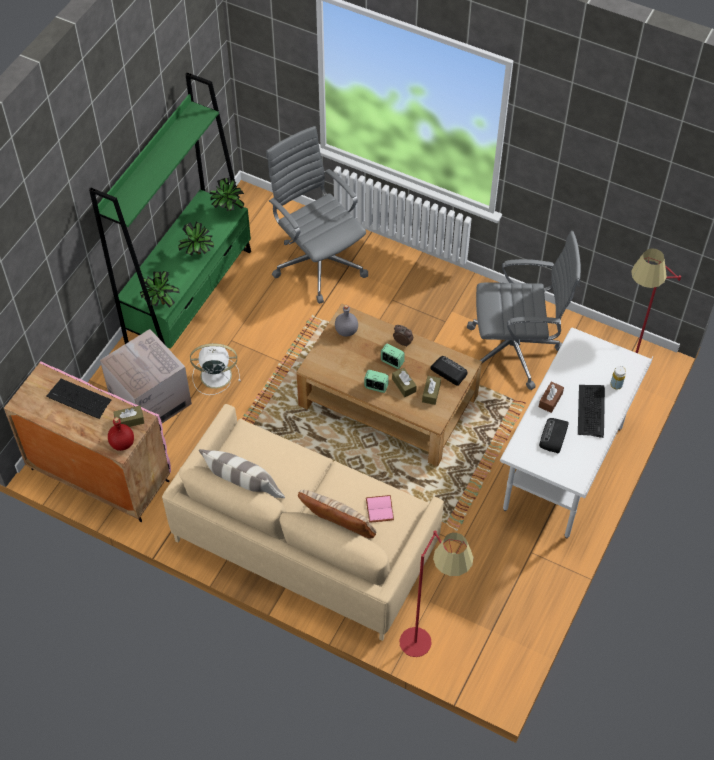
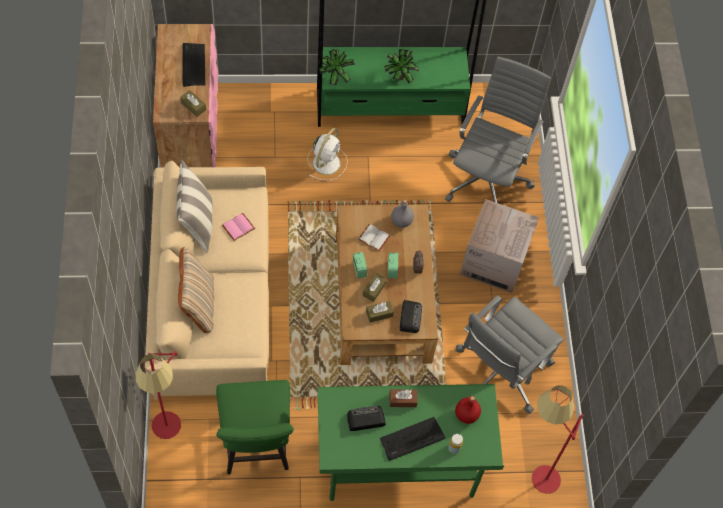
camera: 55 degrees right, 5 degrees up
cardboard box [100,329,192,423] -> cardboard box moved to [460,199,539,293]
red bottle [108,417,134,451] -> red bottle moved to [455,396,481,424]
white fan [190,343,241,395] -> white fan turned 60 degrees clockwise [307,128,348,181]
potted plant [210,178,245,211] -> none
pink book [366,495,394,523] -> pink book moved to [222,213,255,241]
grey office chair [467,231,581,390] -> grey office chair turned 75 degrees clockwise [456,295,564,414]
white desk [500,328,653,538] -> green desk [318,384,504,501]
none -> green chair [216,380,294,474]
none -> white book [358,224,390,251]

